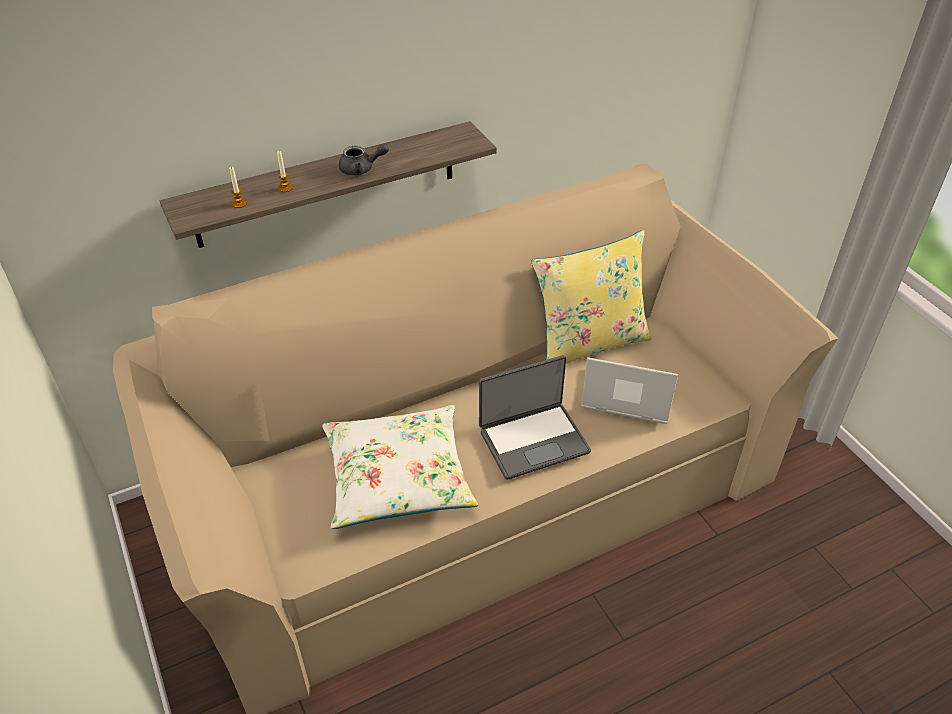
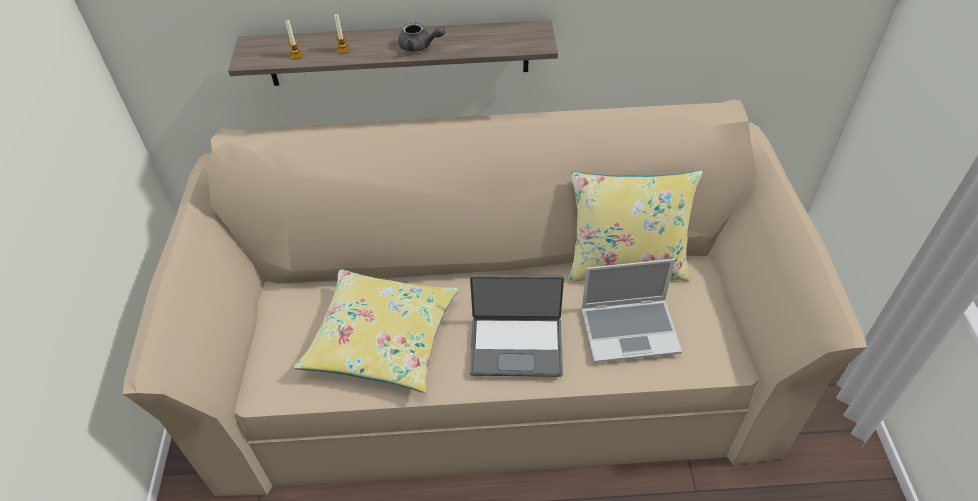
camera: 25 degrees right, 5 degrees up
white pillow [322,405,478,529] -> yellow pillow [294,269,459,393]
laptop [581,357,678,424] -> laptop turned 135 degrees clockwise [581,259,682,363]

